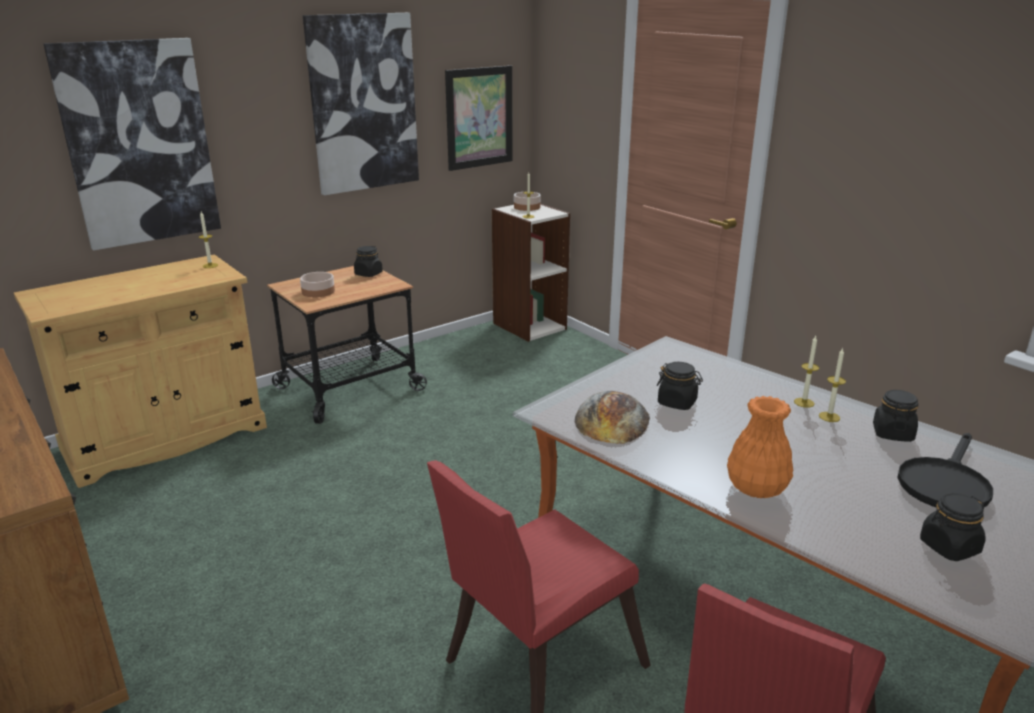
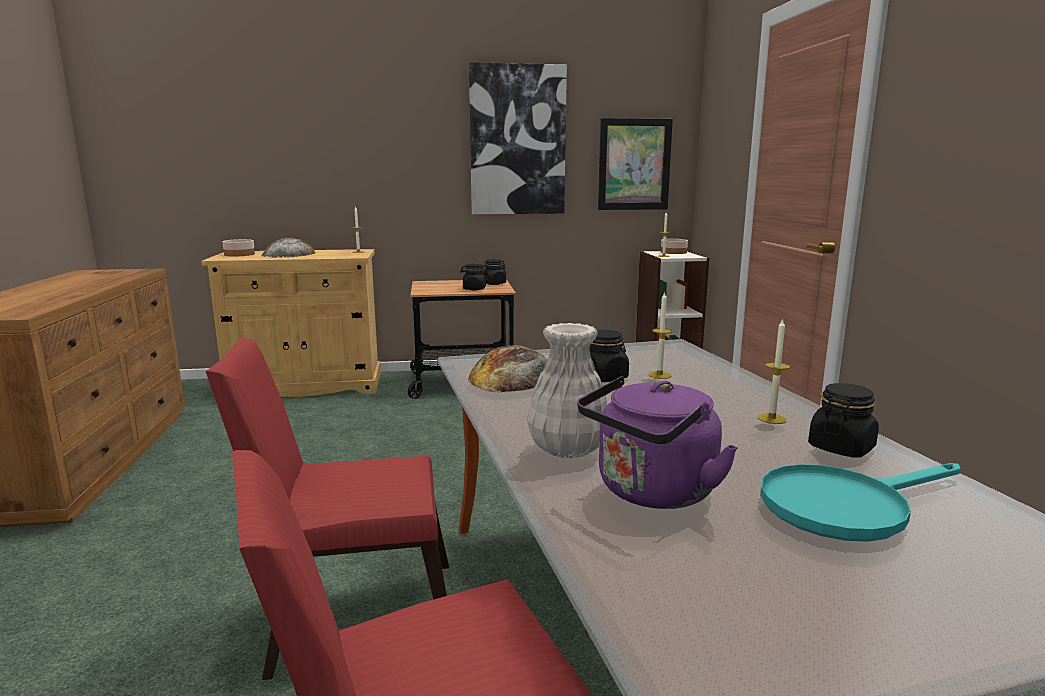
camera: 30 degrees right, 10 degrees down
picture [43,38,221,251] -> none
bowl [300,272,335,297] -> bowl moved to [223,239,255,257]
orange vase [727,396,793,498] -> white vase [527,323,607,458]
candle [794,336,819,408] -> candle moved to [648,291,672,379]
black frying pan [897,433,993,508] -> turquoise frying pan [760,463,961,542]
black jar [920,493,986,561] -> black jar moved to [460,264,488,290]
none -> bread [262,237,315,258]
none -> purple kettle [577,376,738,509]

